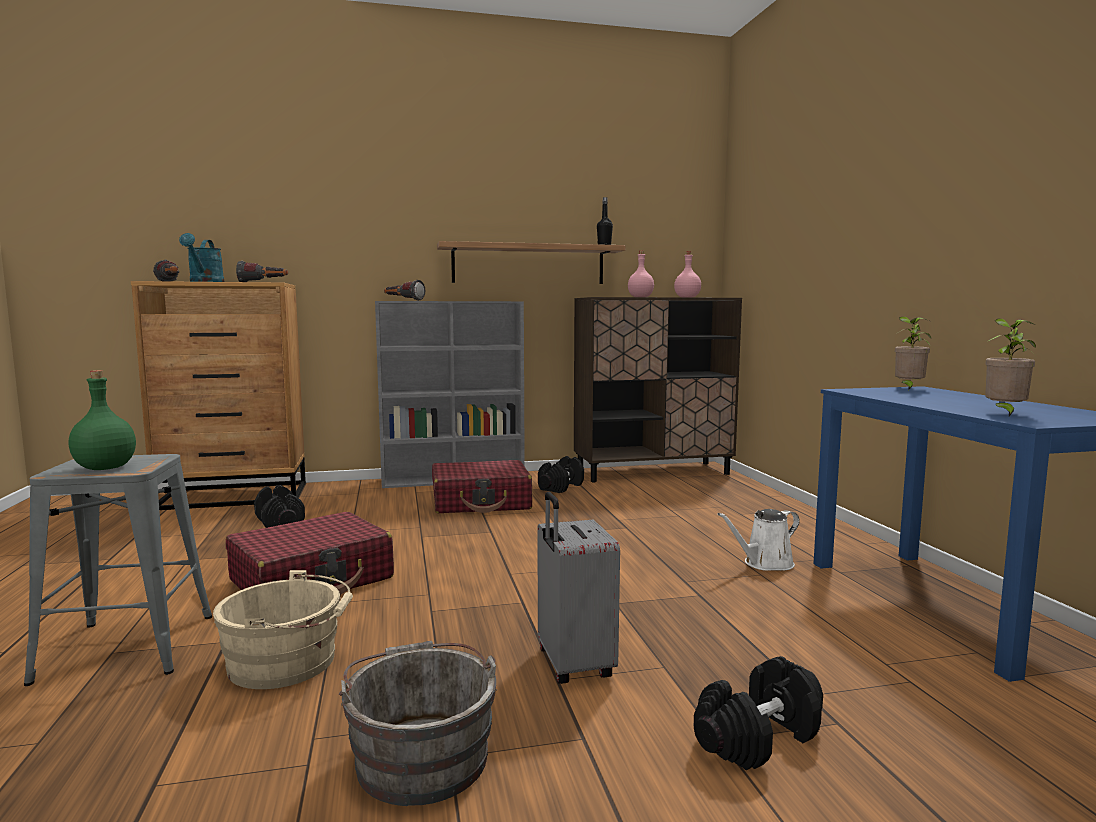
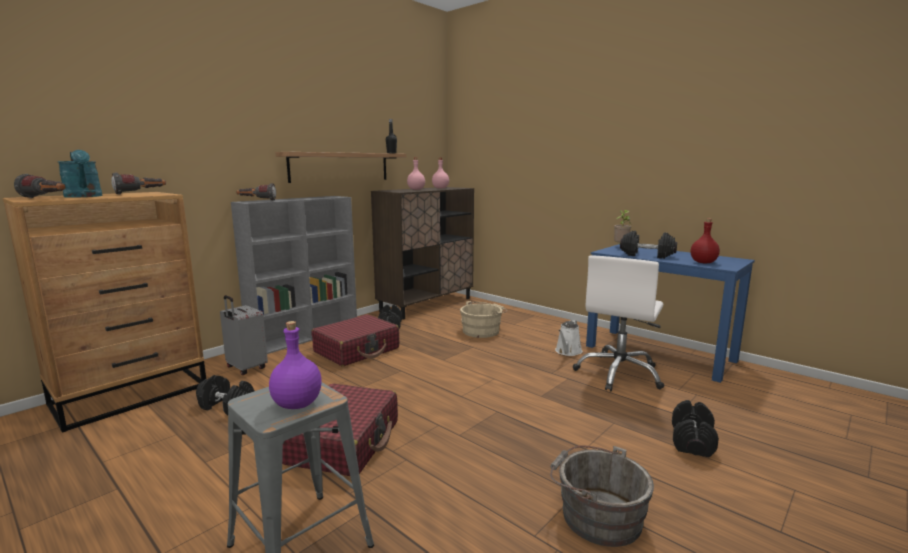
camera: 35 degrees left, 5 degrees up
green bottle [69,370,136,470] -> purple bottle [269,321,322,409]
beige bucket [213,570,353,689] -> beige bucket moved to [460,301,507,338]
grey suitcase [538,492,620,684] -> grey suitcase moved to [220,295,268,375]
potted plant [985,318,1036,416] -> red bottle [690,218,720,263]
none -> white office chair [573,255,665,391]
none -> black dumbbell [620,231,677,259]

